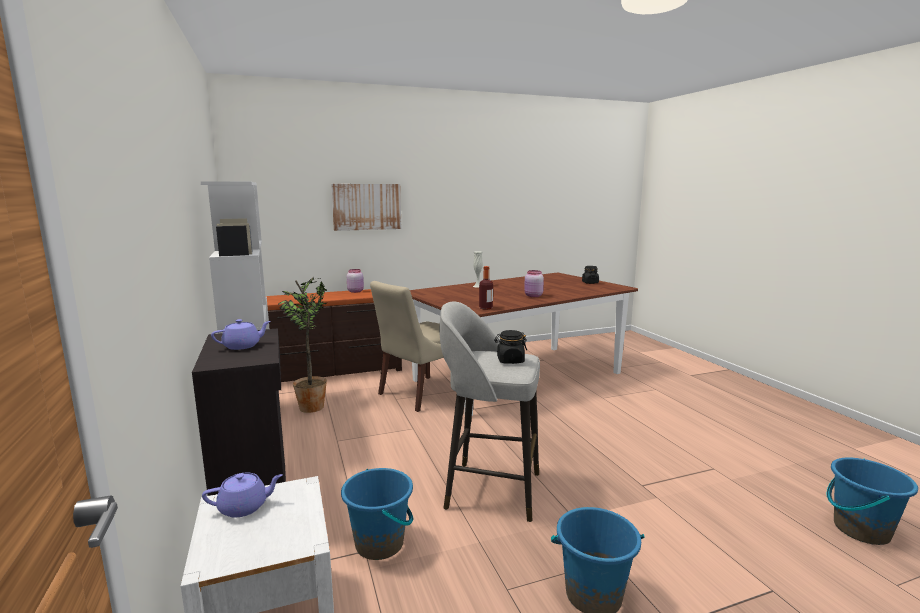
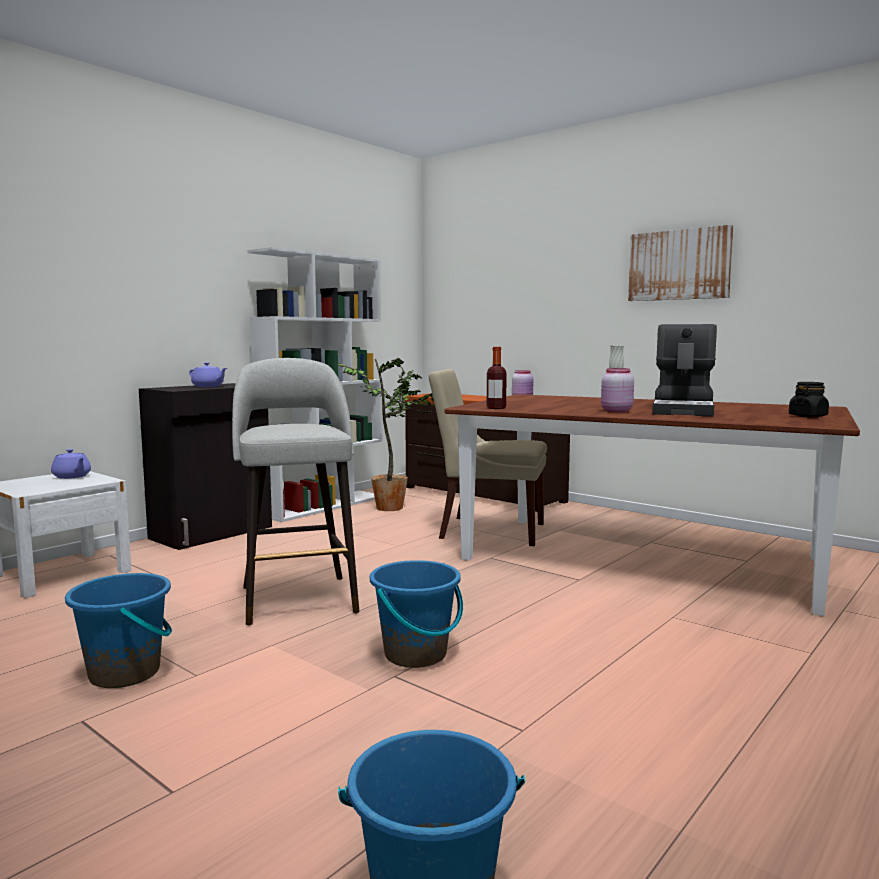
camera: 60 degrees right, 5 degrees down
picture [331,184,401,231] -> picture moved to [628,225,734,301]
blue bucket [341,468,413,560] -> blue bucket moved to [370,560,463,668]
black jar [494,330,527,364] -> none
none -> coffee machine [652,324,717,416]

